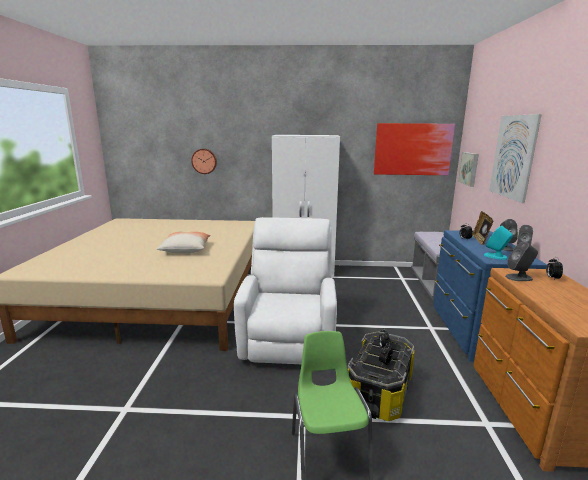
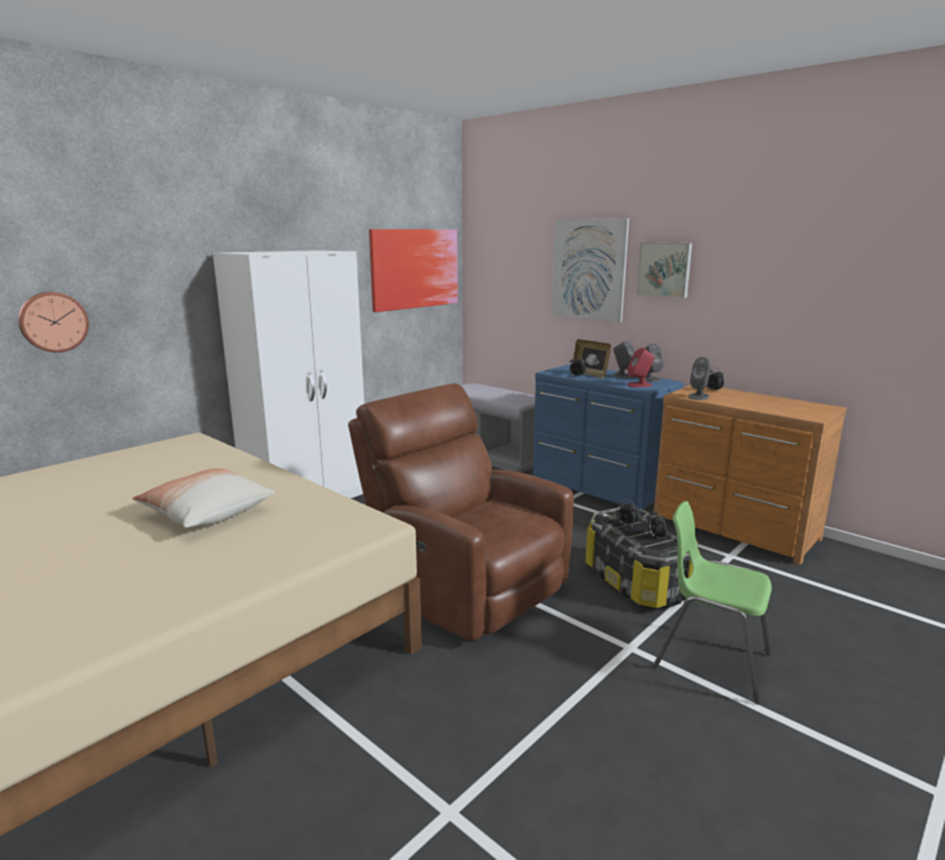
camera: 50 degrees left, 0 degrees up
white armchair [234,217,337,364] -> brown armchair [348,383,574,640]
picture [458,152,479,187] -> picture moved to [636,242,692,298]
turquoise speaker [484,226,513,260] -> red speaker [627,348,655,387]

